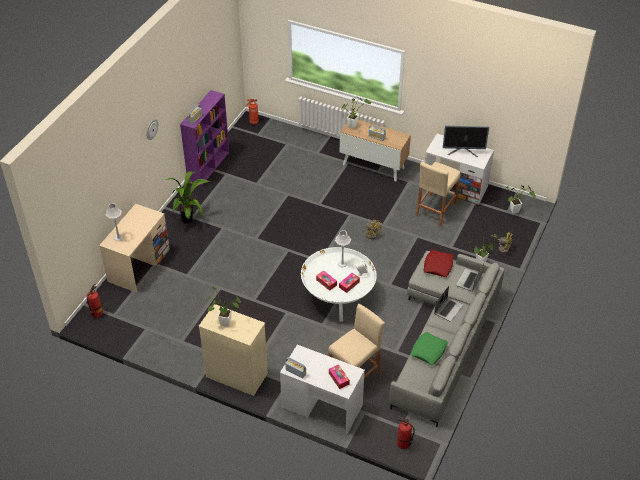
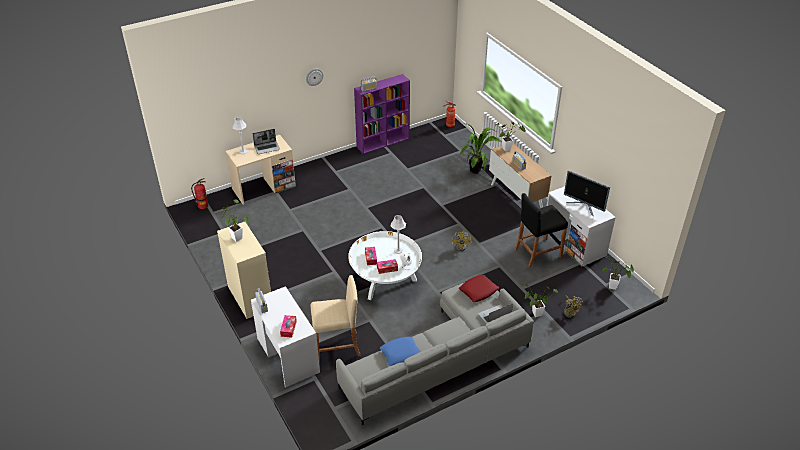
camera: 35 degrees right, 5 degrees down
potted plant [166,171,210,223] -> potted plant moved to [459,123,502,174]
fire extinguisher [397,416,415,449] -> none
green pillow [410,332,448,365] -> blue pillow [380,337,421,366]
beige stool [415,162,461,226] -> black stool [514,193,568,267]
laptop [434,286,463,322] -> laptop moved to [253,129,280,154]

